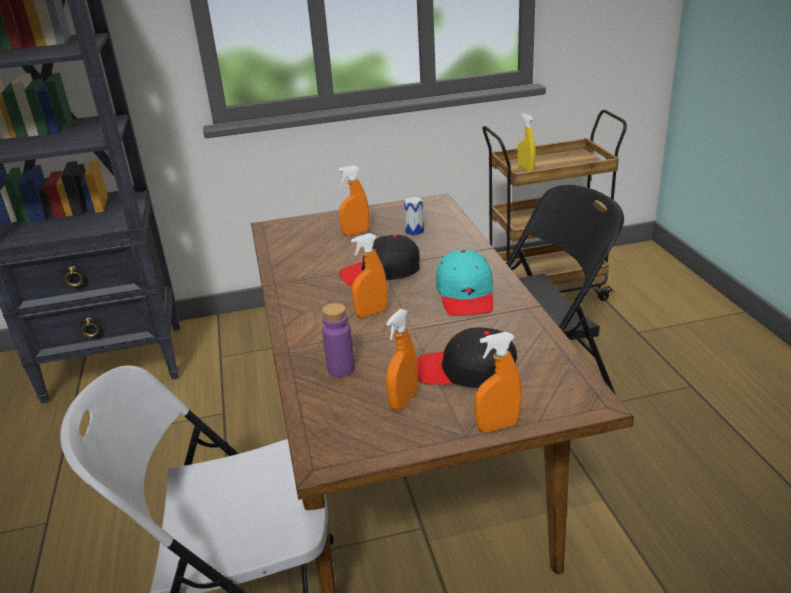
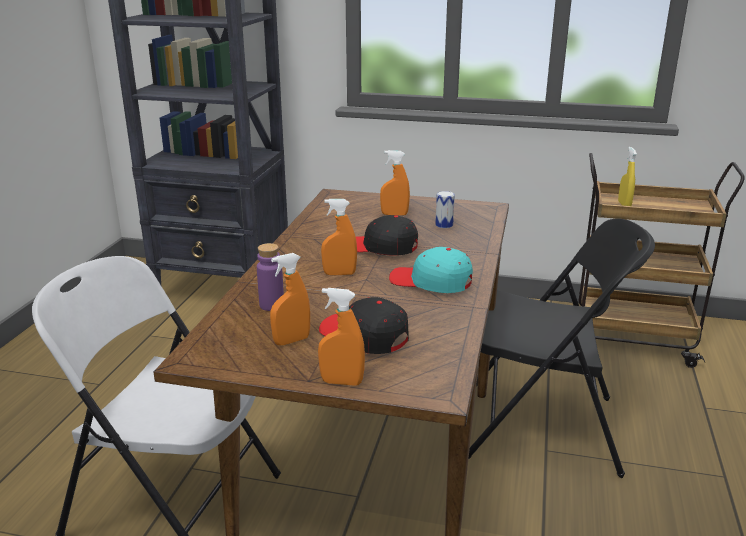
camera: 25 degrees right, 5 degrees down
turquoise cap [436,249,493,316] -> turquoise cap turned 90 degrees clockwise [389,247,473,293]

